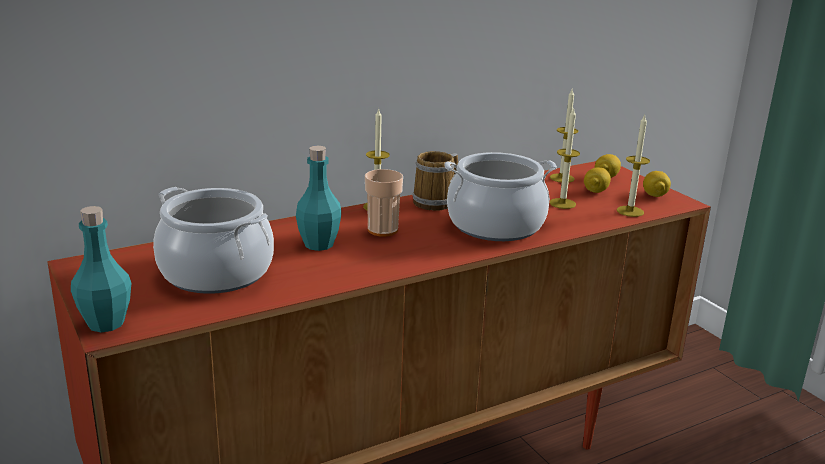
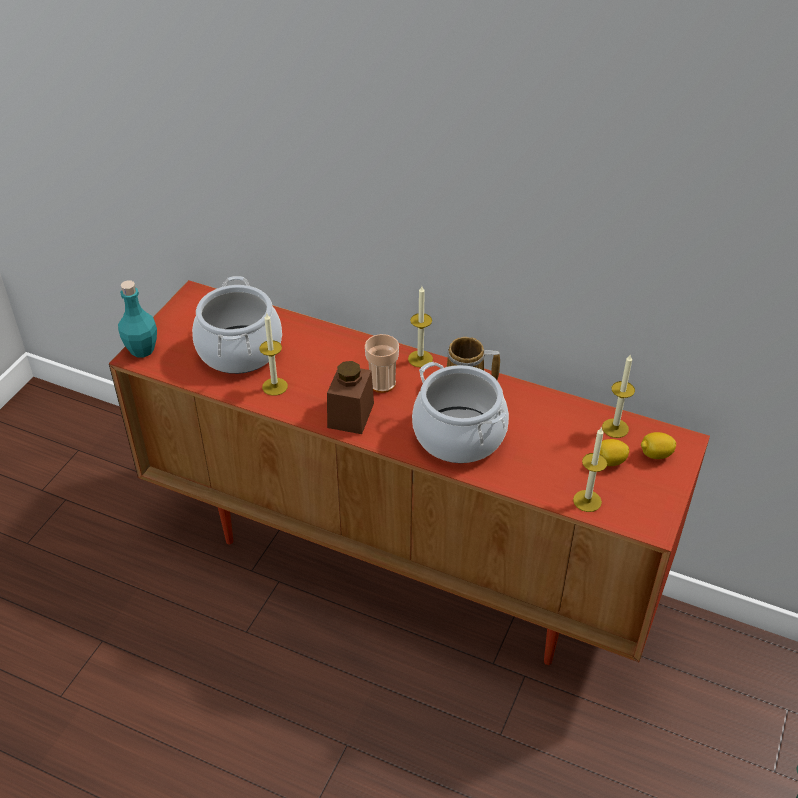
camera: 55 degrees right, 20 degrees up
turquoise bottle [296,146,341,251] -> none
candle [550,107,580,209] -> candle moved to [259,314,288,396]
lemon [643,171,671,197] -> none
none -> brown jar [327,361,374,434]

